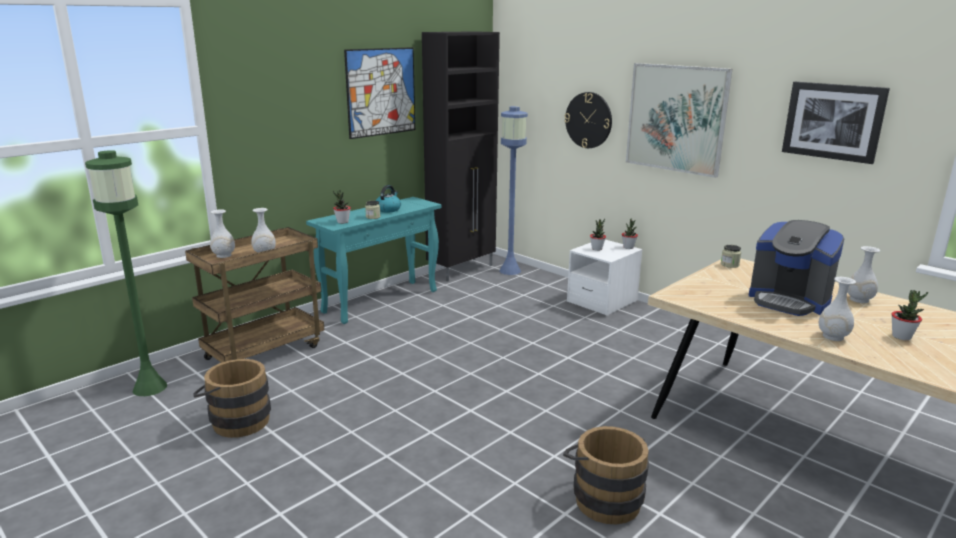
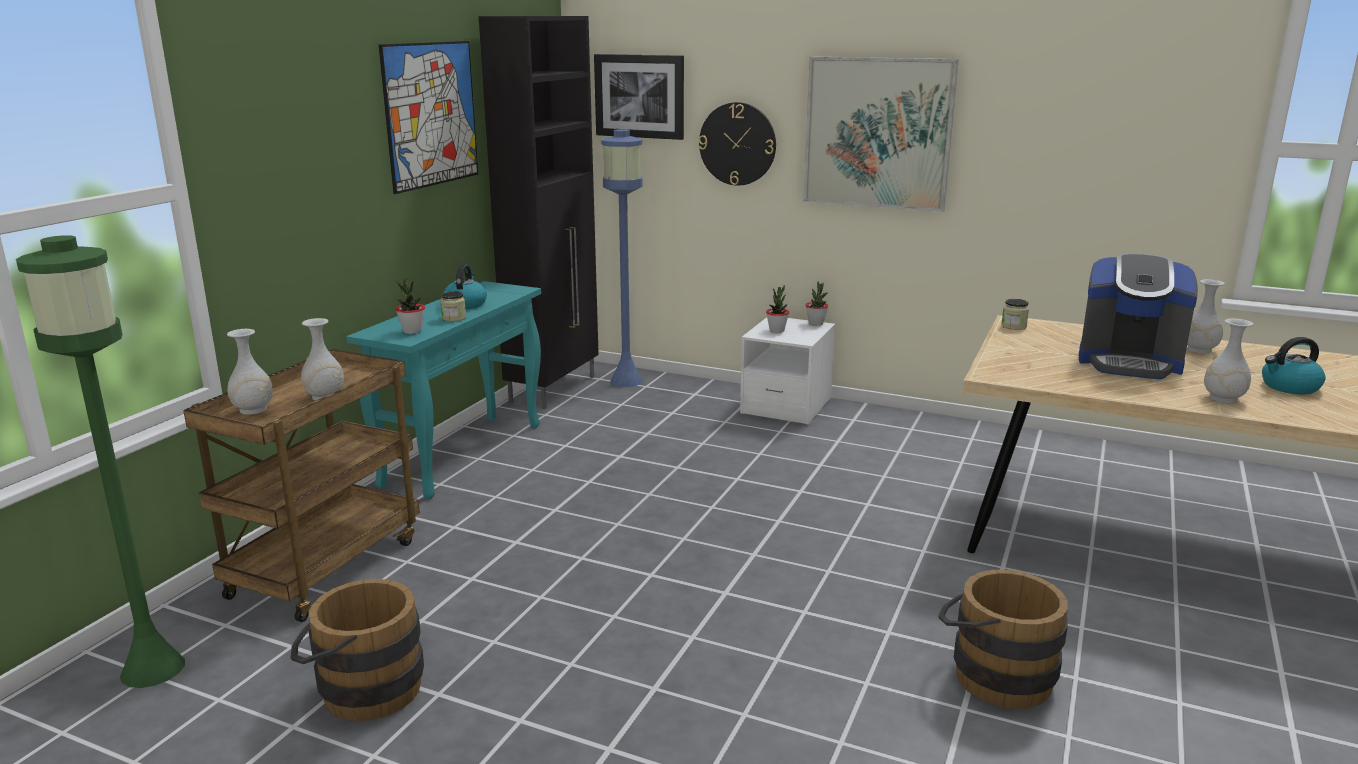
camera: 20 degrees left, 0 degrees up
picture [782,82,890,164] -> picture moved to [594,54,684,140]
potted plant [892,290,928,340] -> kettle [1262,337,1326,394]

